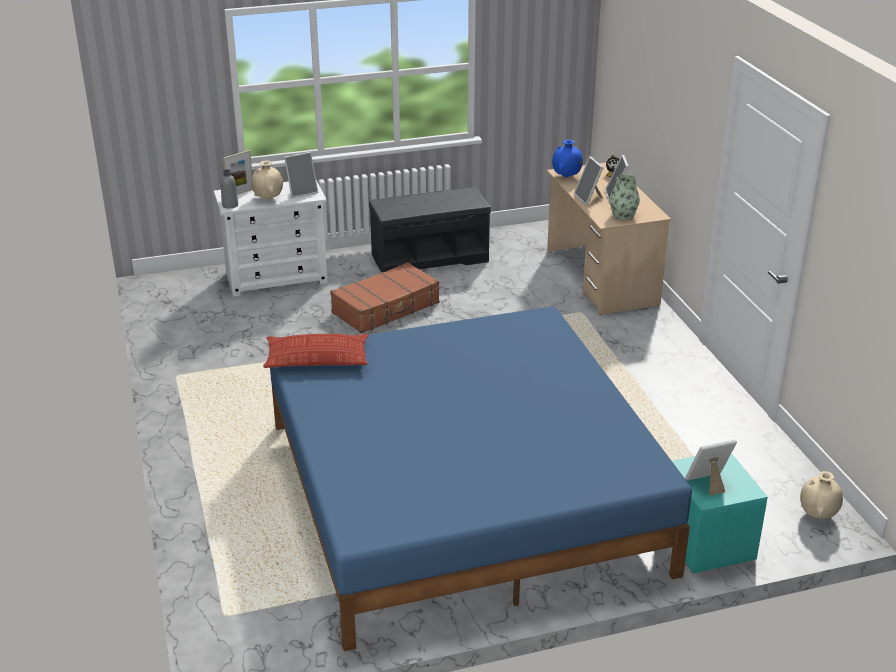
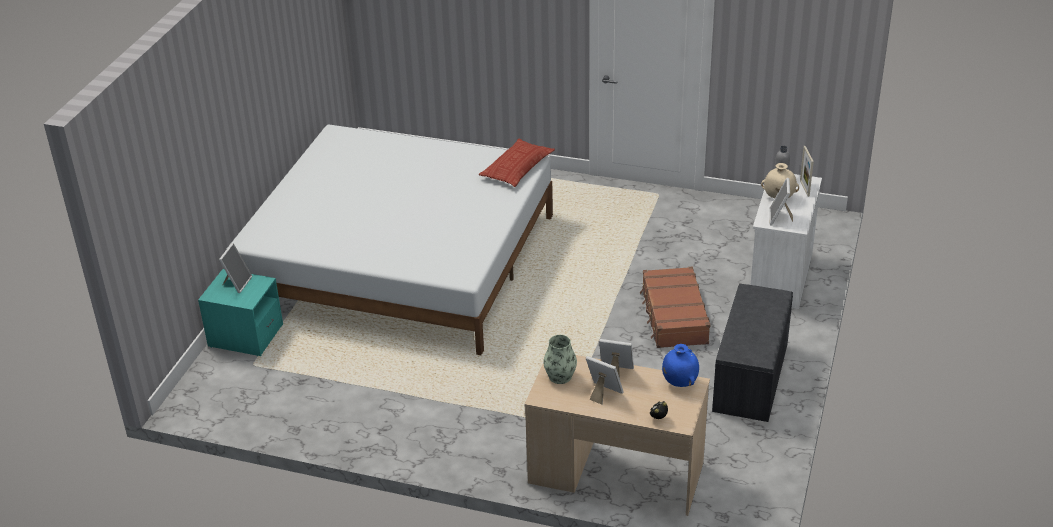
camera: 125 degrees right, 5 degrees up
blue bed [270,306,692,651] -> white bed [226,125,553,355]
beige vase [800,471,843,519] -> none

